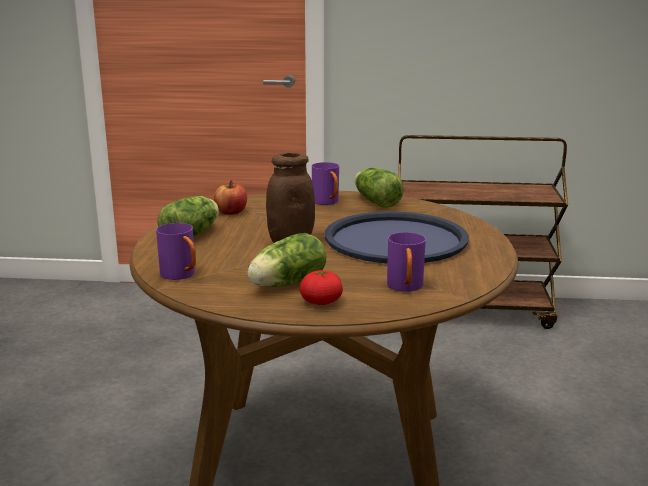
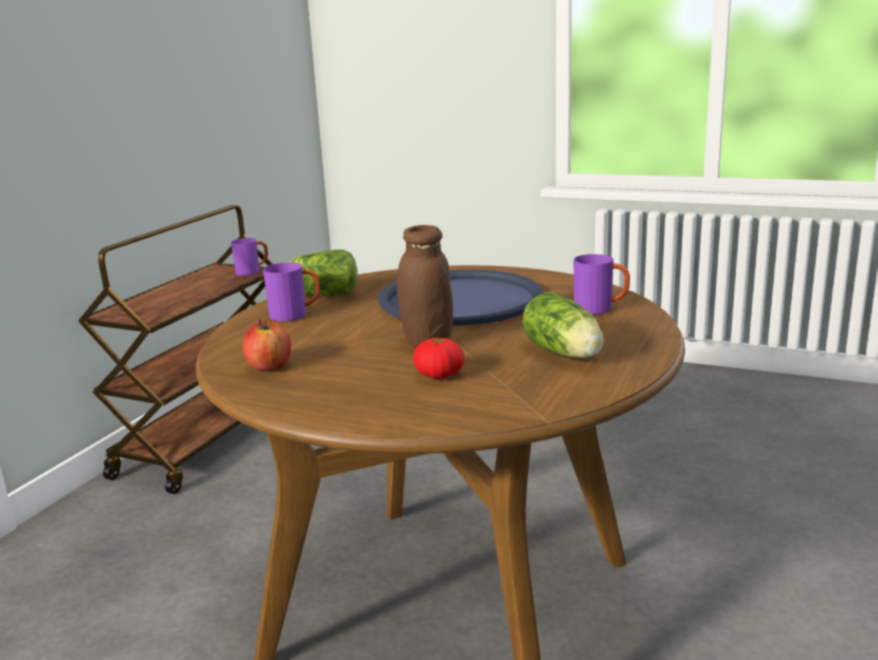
camera: 70 degrees left, 0 degrees up
purple mug [156,223,196,280] -> purple mug moved to [231,238,268,276]
lettuce [157,196,219,238] -> none
tomato [299,270,343,305] -> tomato moved to [413,338,464,379]

